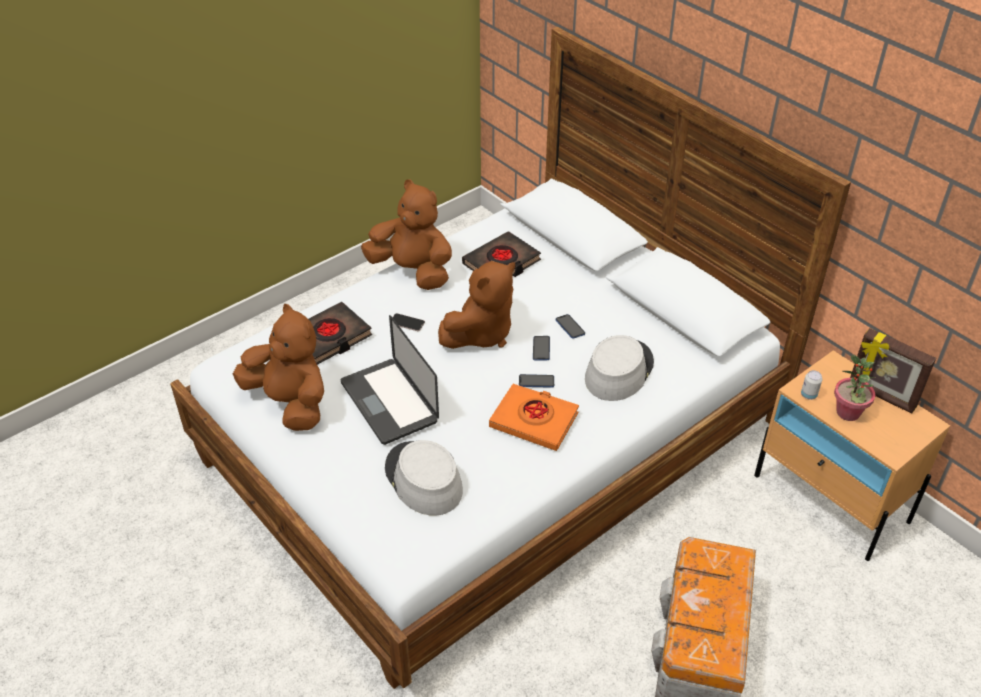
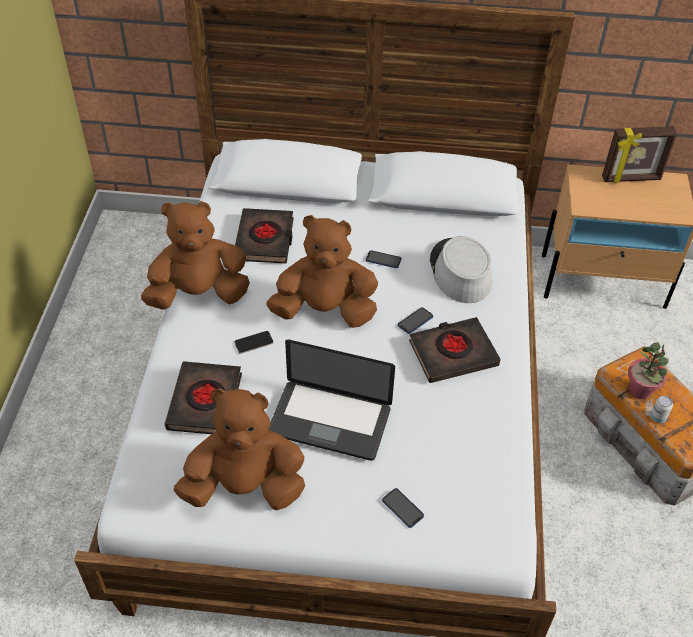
camera: 45 degrees left, 5 degrees up
grey hat [385,440,463,516] -> none
brown plush toy [438,261,515,349] -> brown plush toy turned 90 degrees counterclockwise [266,215,378,328]
orange book [489,384,579,451] -> black book [409,317,501,383]
phone [533,336,550,361] -> phone moved to [382,488,424,528]
can [801,370,822,400] -> can moved to [650,396,673,423]
potted plant [834,355,876,421] -> potted plant moved to [628,342,669,399]

